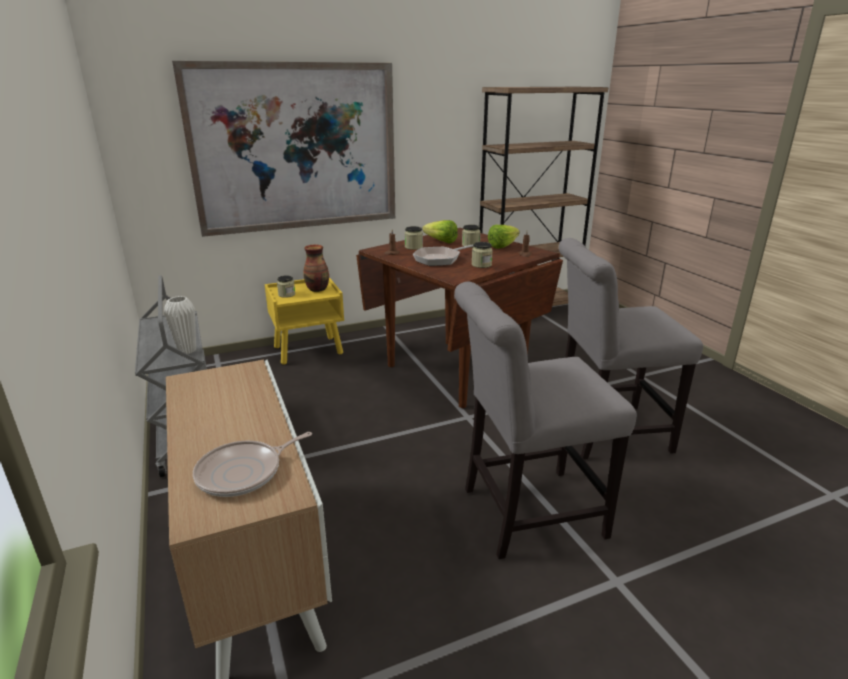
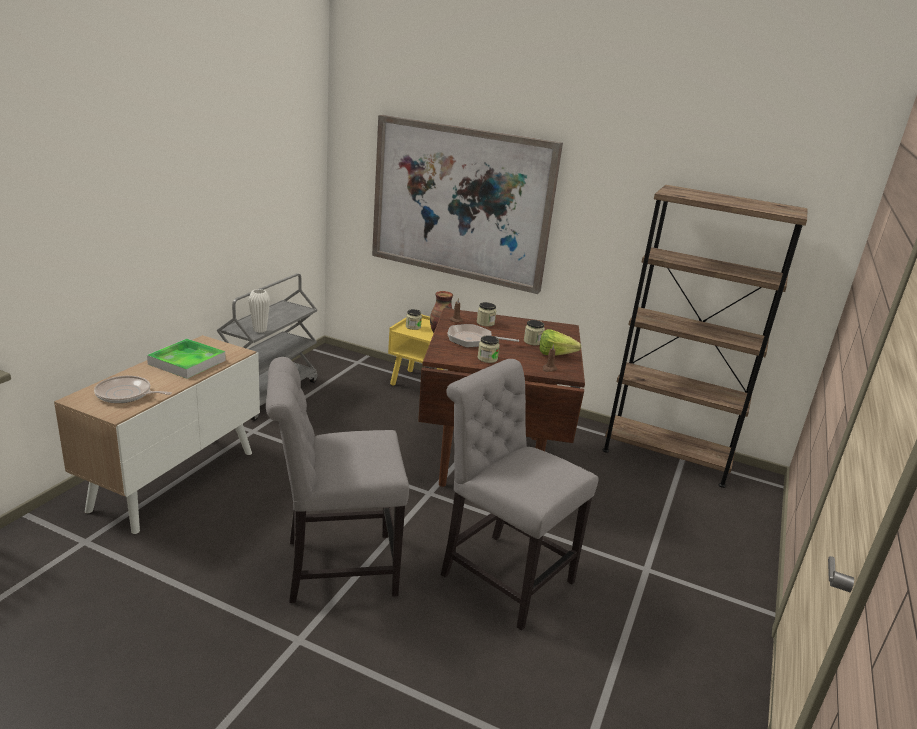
camera: 45 degrees right, 0 degrees up
lettuce [423,220,458,243] -> none
grey chair [454,282,637,559] -> grey chair turned 45 degrees counterclockwise [266,357,409,603]
none -> tray [147,339,226,379]

